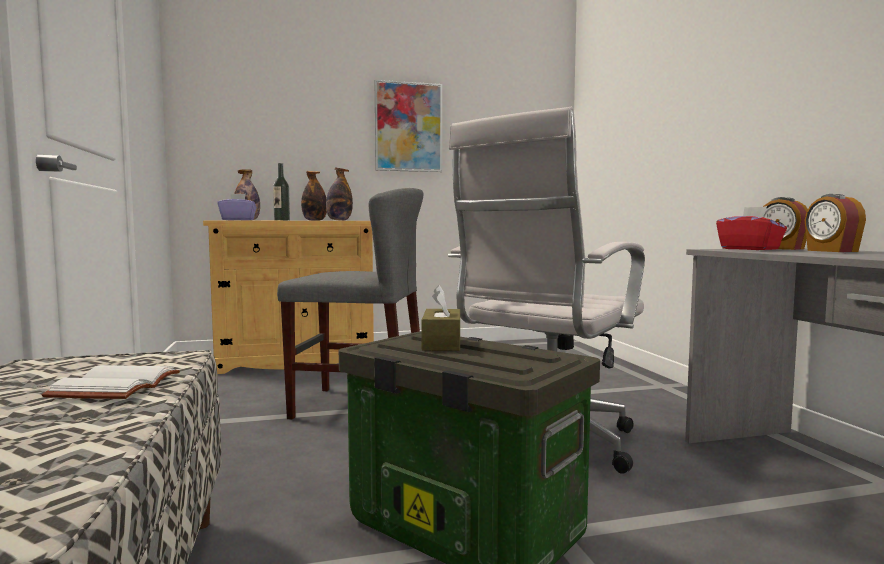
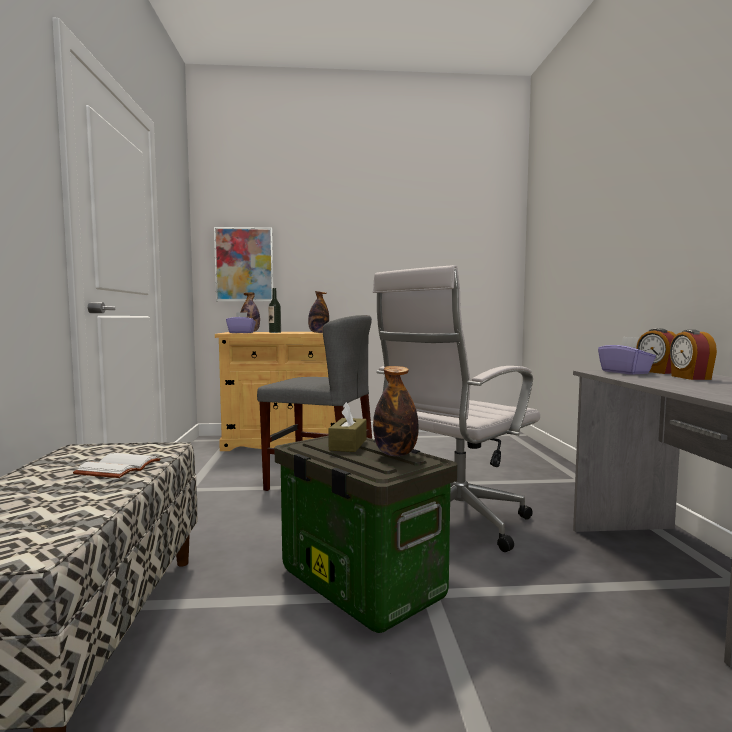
camera: 10 degrees right, 0 degrees up
bottle [301,171,327,221] -> bottle moved to [373,366,419,456]
picture [375,80,442,172] -> picture moved to [214,227,273,301]
red tissue box [716,206,787,250] -> purple tissue box [598,336,656,374]

